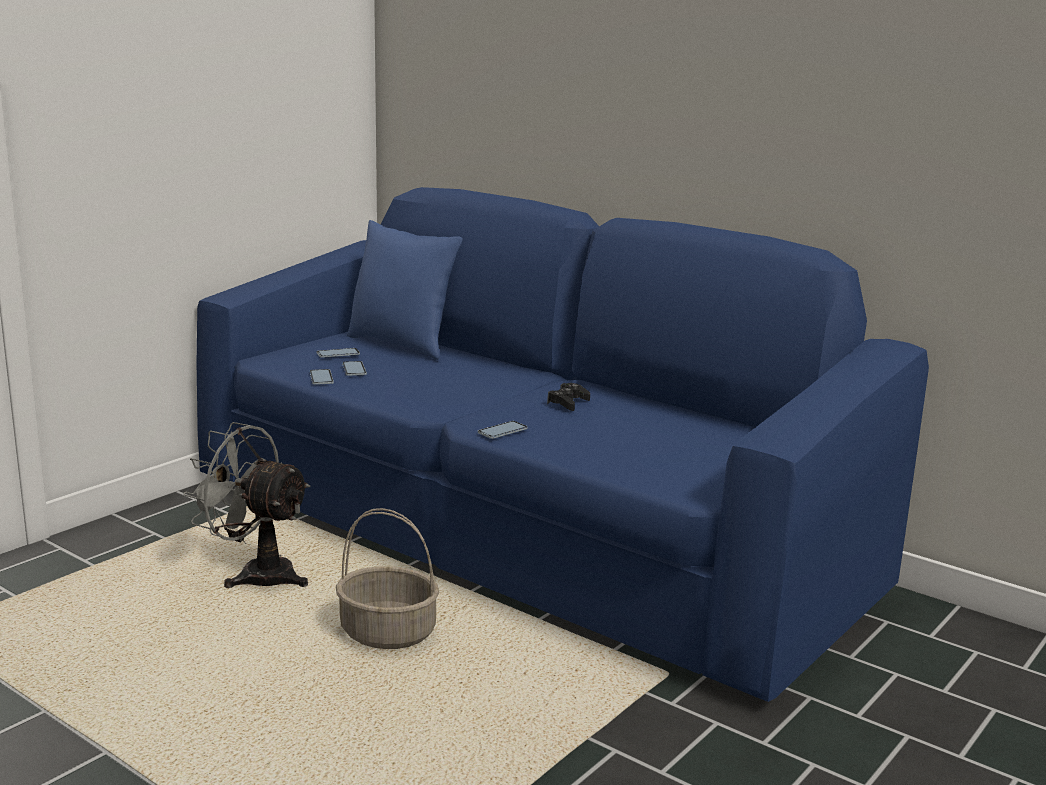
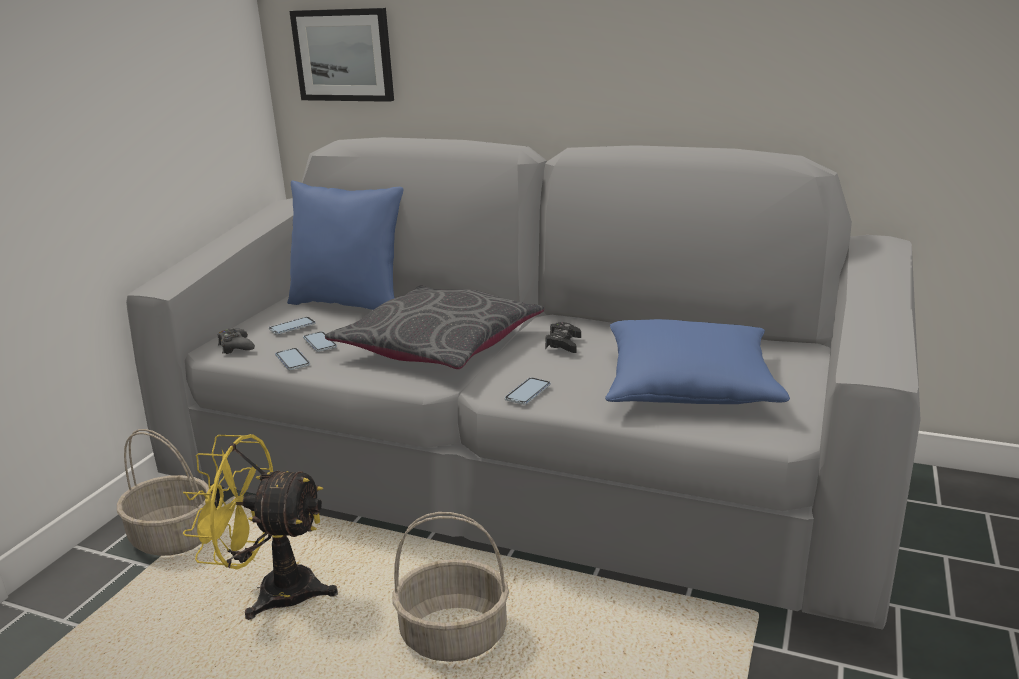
camera: 15 degrees left, 5 degrees up
grey fan [183,422,311,588] -> yellow fan [183,434,338,620]
blue sofa [197,187,929,702] -> grey sofa [126,137,921,630]
none -> basket [117,429,209,556]
none -> black game controller [217,328,255,354]
none -> picture [289,8,394,102]
none -> grey pillow [325,285,544,369]
none -> blue pillow [605,319,790,404]

